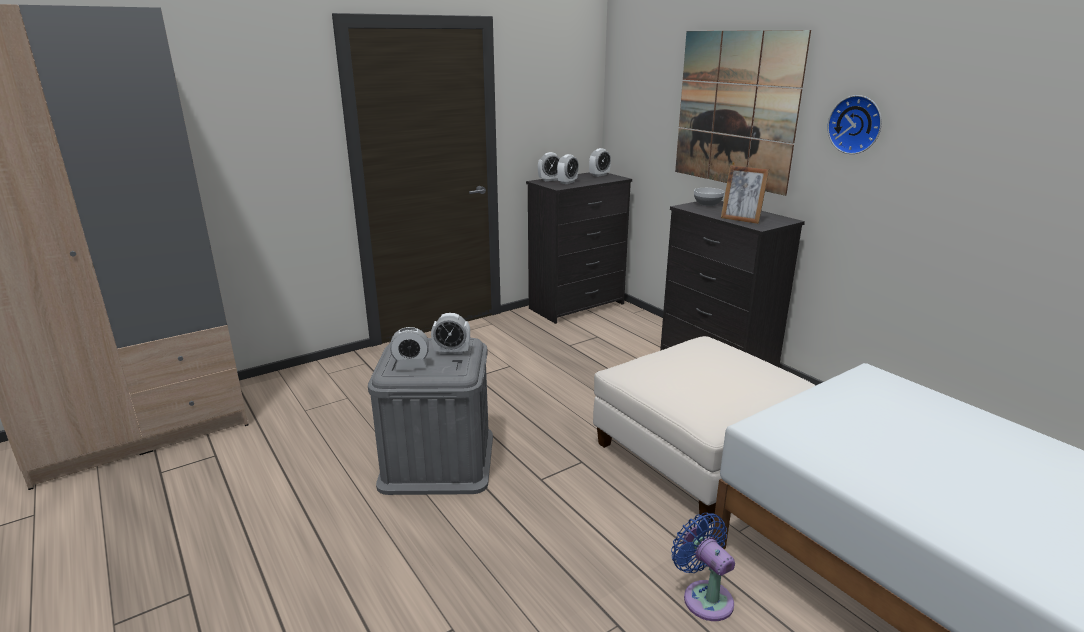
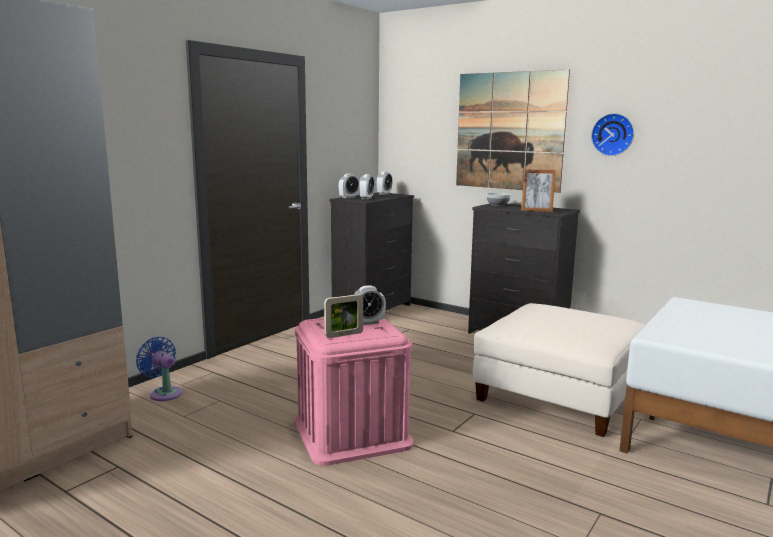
camera: 20 degrees left, 10 degrees down
grey storage box [368,338,493,495] -> pink storage box [294,318,413,466]
alarm clock [390,327,429,370] -> picture frame [324,294,363,338]
blue fan [671,513,735,621] -> blue fan moved to [136,337,182,401]

